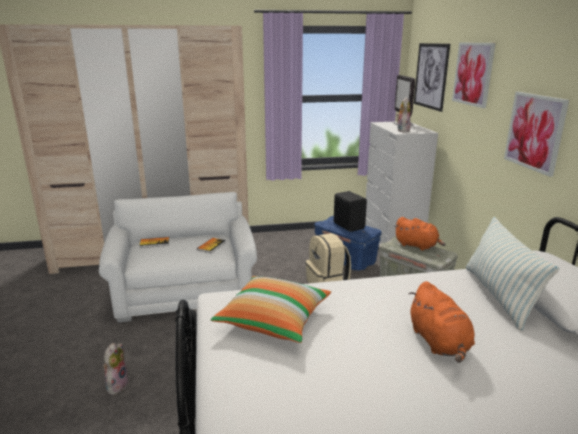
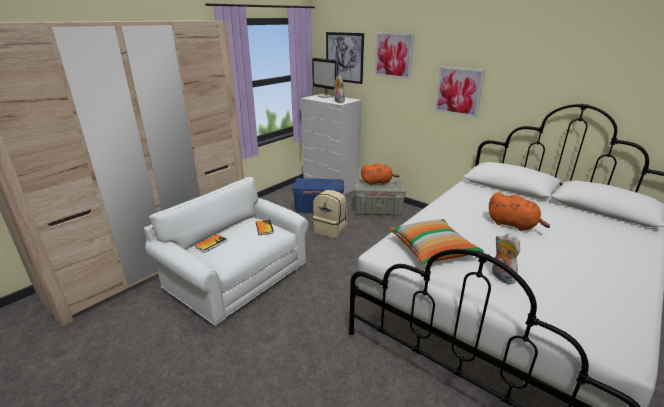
camera: 40 degrees left, 5 degrees up
plush toy [103,343,129,395] -> plush toy moved to [492,233,520,284]
black speaker [334,191,367,232] -> none
pillow [466,217,559,330] -> none

